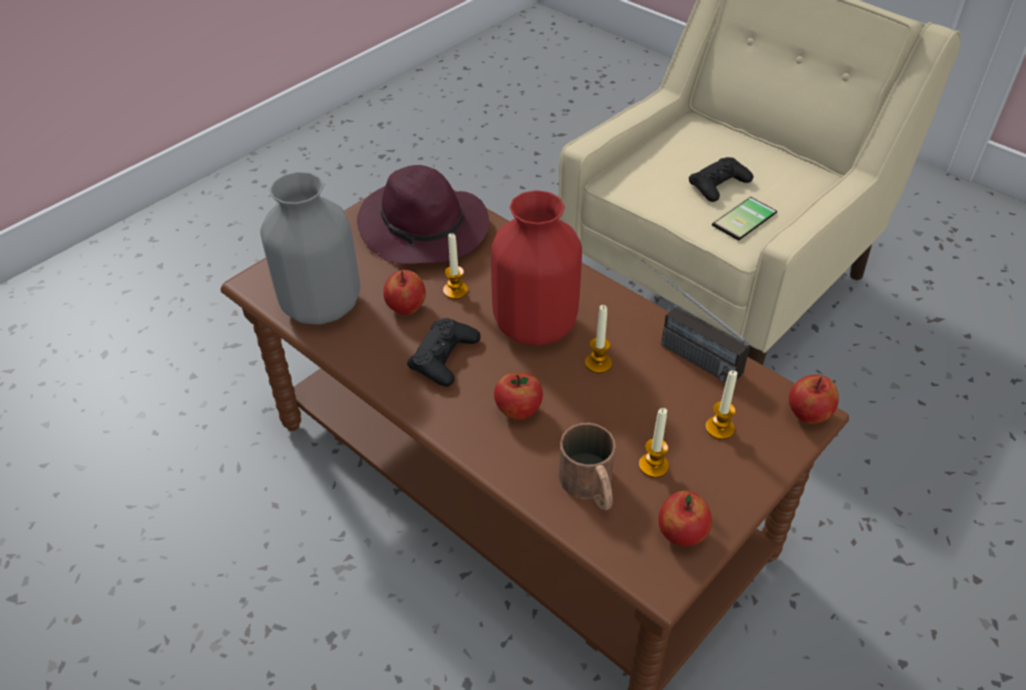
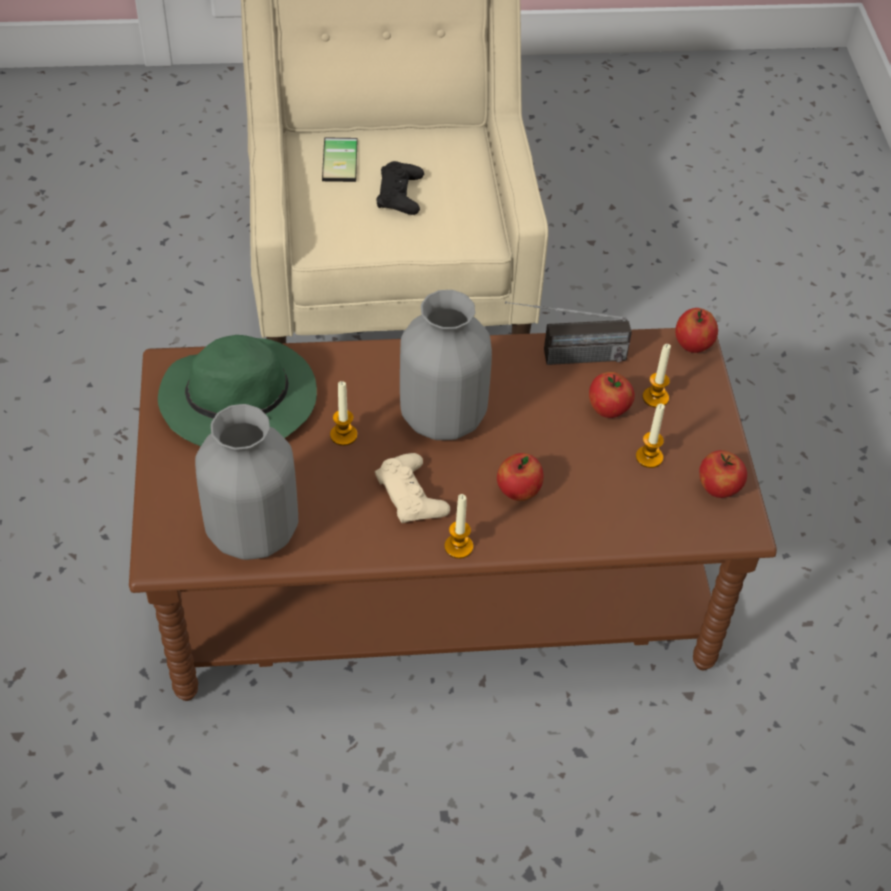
camera: 50 degrees left, 5 degrees up
purple hat [357,165,489,264] -> green hat [158,335,317,446]
apple [383,270,426,315] -> apple moved to [589,372,635,418]
black game controller [407,318,480,387] -> beige game controller [375,453,450,523]
red vase [491,190,582,346] -> grey vase [400,290,492,440]
brown mug [559,423,616,510] -> none
candle [585,305,612,373] -> candle moved to [444,494,473,559]
phone [712,197,777,241] -> phone moved to [322,137,358,182]

